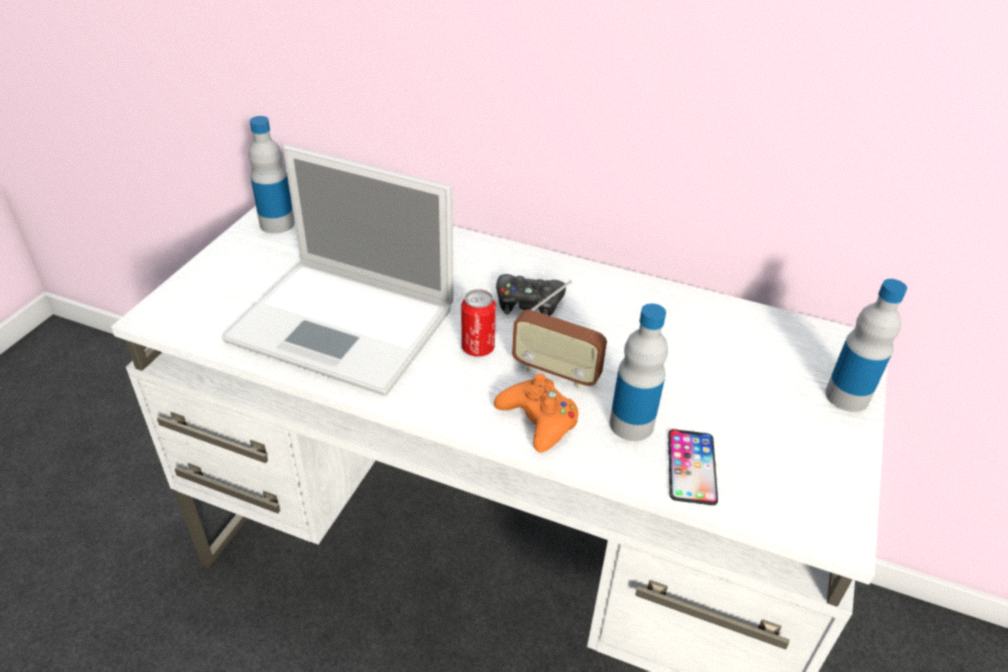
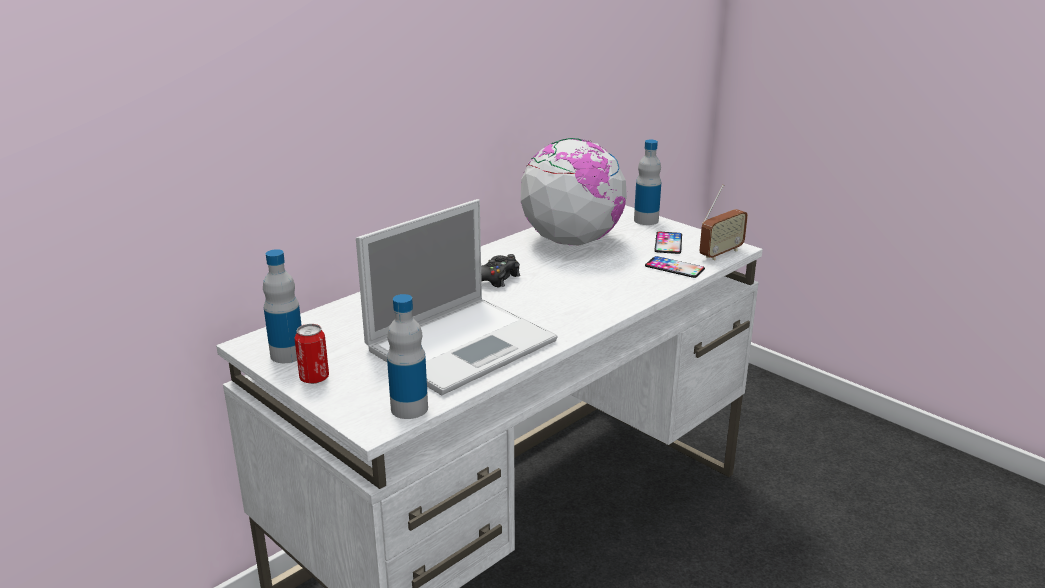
camera: 65 degrees left, 15 degrees down
can [461,289,496,357] -> can moved to [294,324,329,384]
orange game controller [494,374,578,453] -> none
radio [512,280,607,389] -> radio moved to [699,184,748,260]
bottle [610,303,668,441] -> bottle moved to [387,294,428,419]
none -> globe [520,138,627,246]
none -> phone [654,232,682,254]

